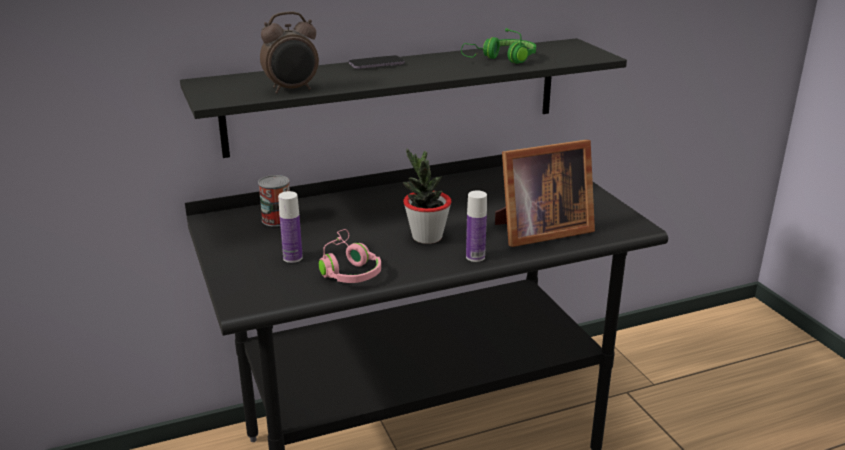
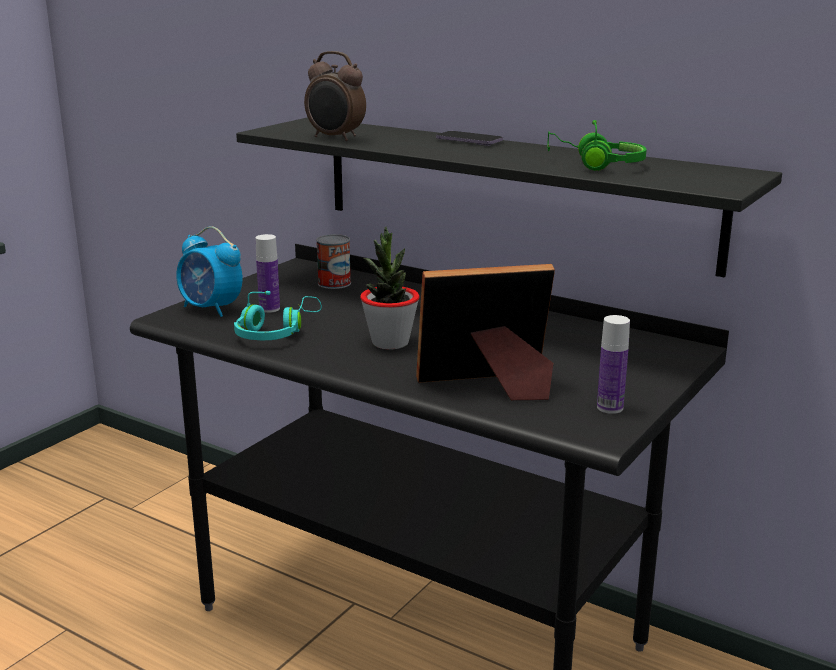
camera: 55 degrees right, 5 degrees down
pink headphones [319,229,381,283] -> turquoise headphones [234,291,322,340]
bottle [466,190,487,262] -> bottle moved to [597,315,630,414]
picture frame [495,140,595,247] -> picture frame turned 135 degrees clockwise [416,264,555,400]
none -> alarm clock [176,226,243,317]

